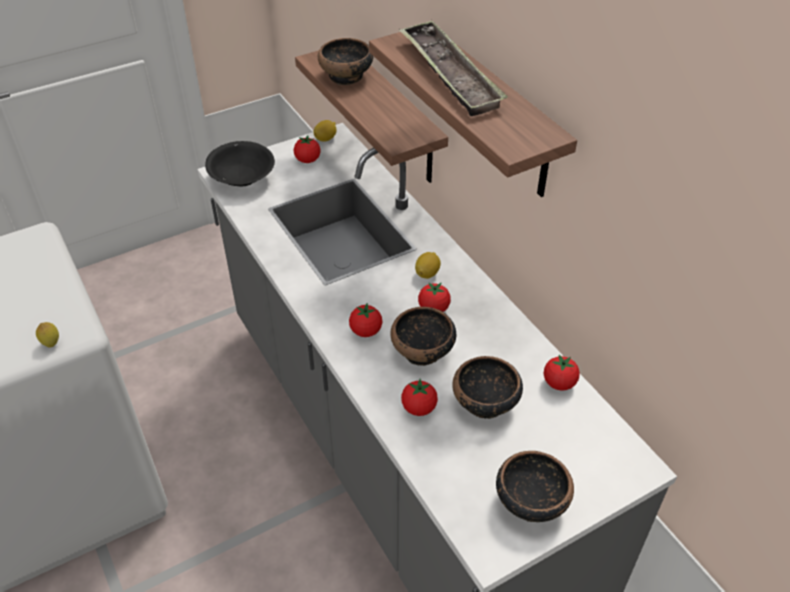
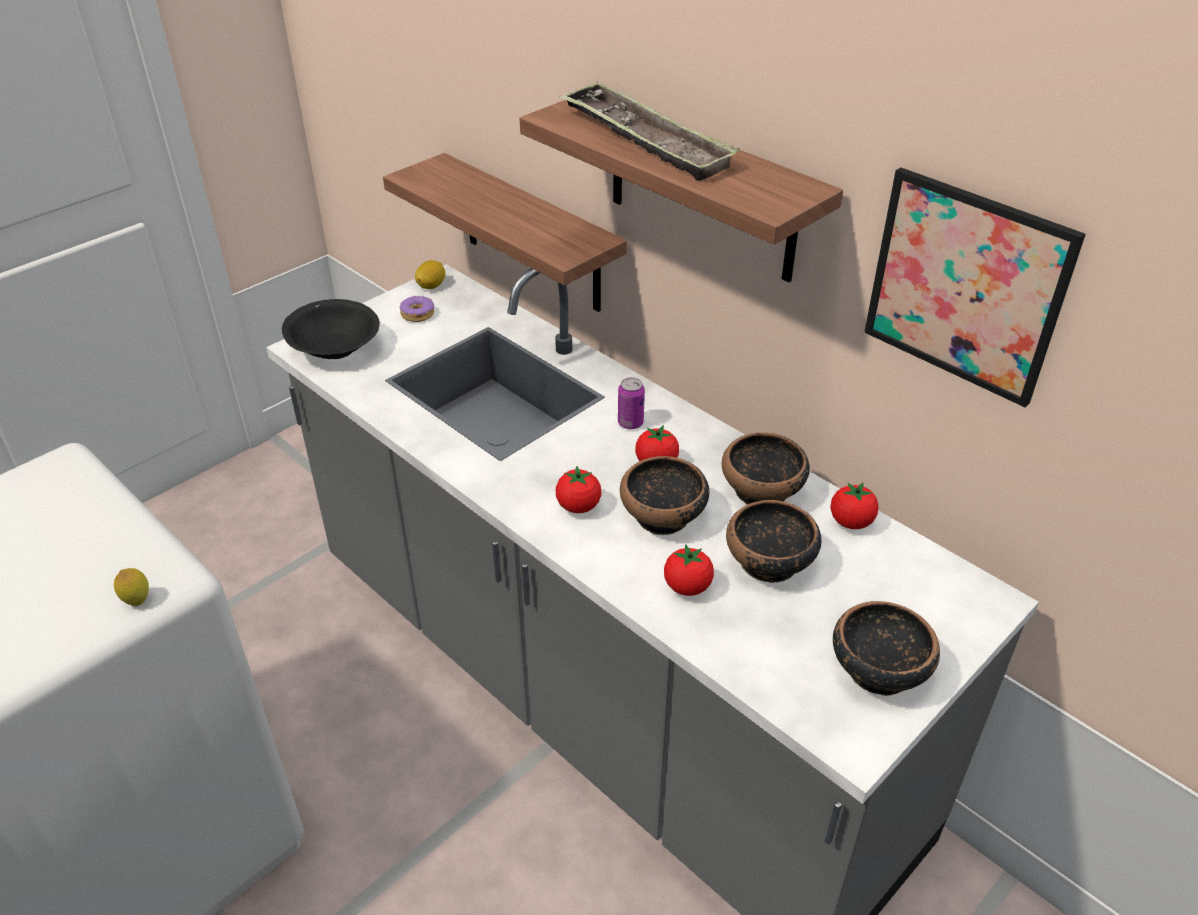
camera: 15 degrees left, 5 degrees down
tomato [294,135,321,163] -> donut [400,295,434,322]
bowl [318,38,373,85] -> bowl moved to [722,433,810,504]
lemon [415,252,441,279] -> can [618,378,645,429]
none -> picture [864,167,1086,407]

